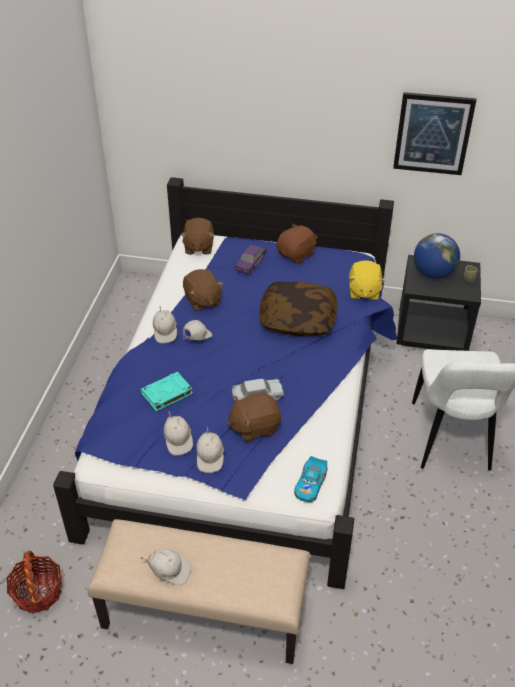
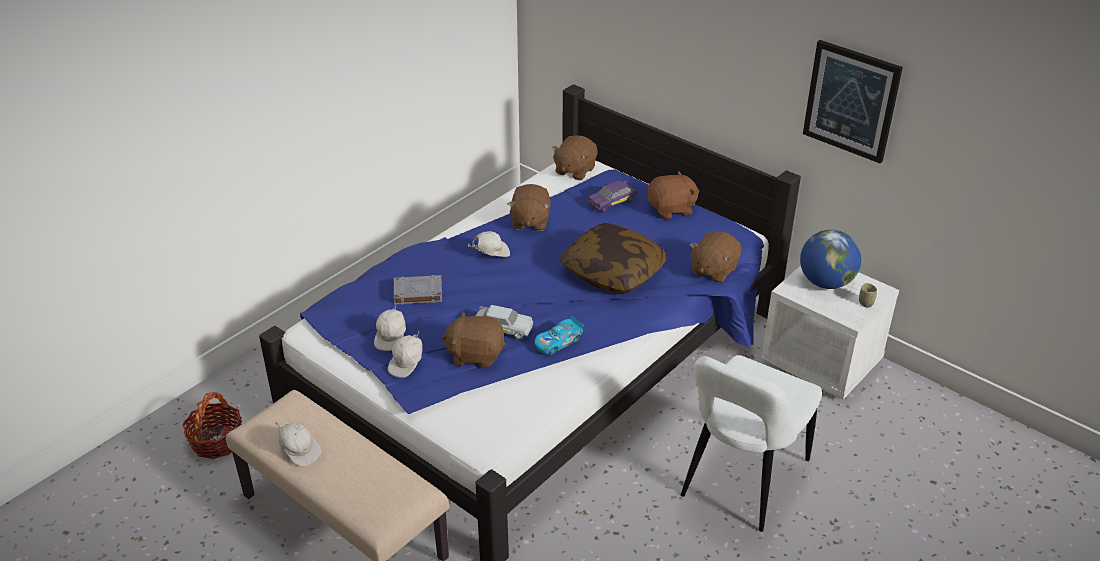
camera: 30 degrees right, 5 degrees down
turquoise book [141,372,193,411] -> grey book [393,275,442,305]
white cap [153,307,177,343] -> none
toy car [294,456,328,502] -> toy car moved to [534,316,584,355]
yellow plush toy [348,260,385,300] -> brown plush toy [689,231,741,283]
black nightstand [396,255,481,351] -> white nightstand [761,266,899,399]

